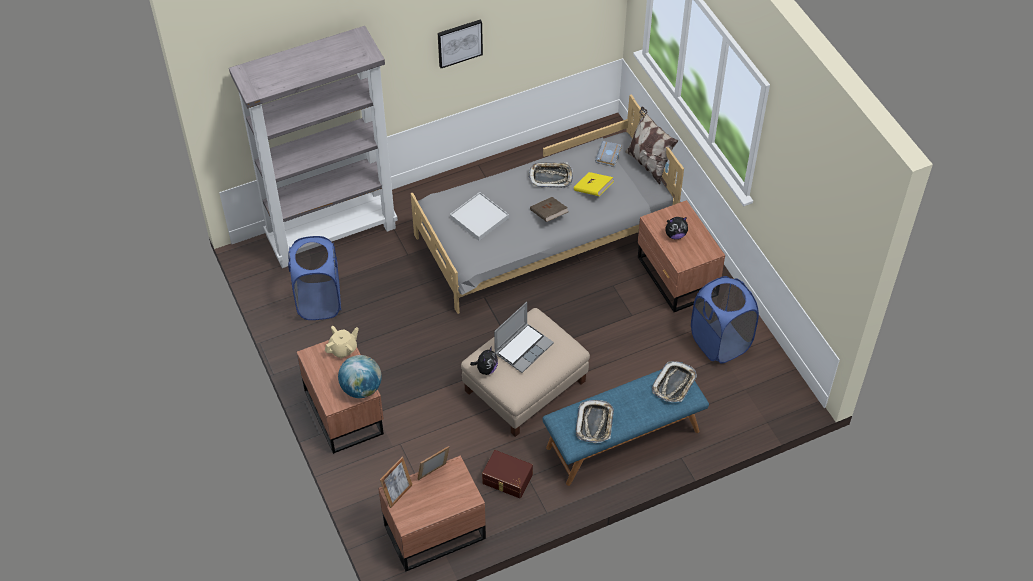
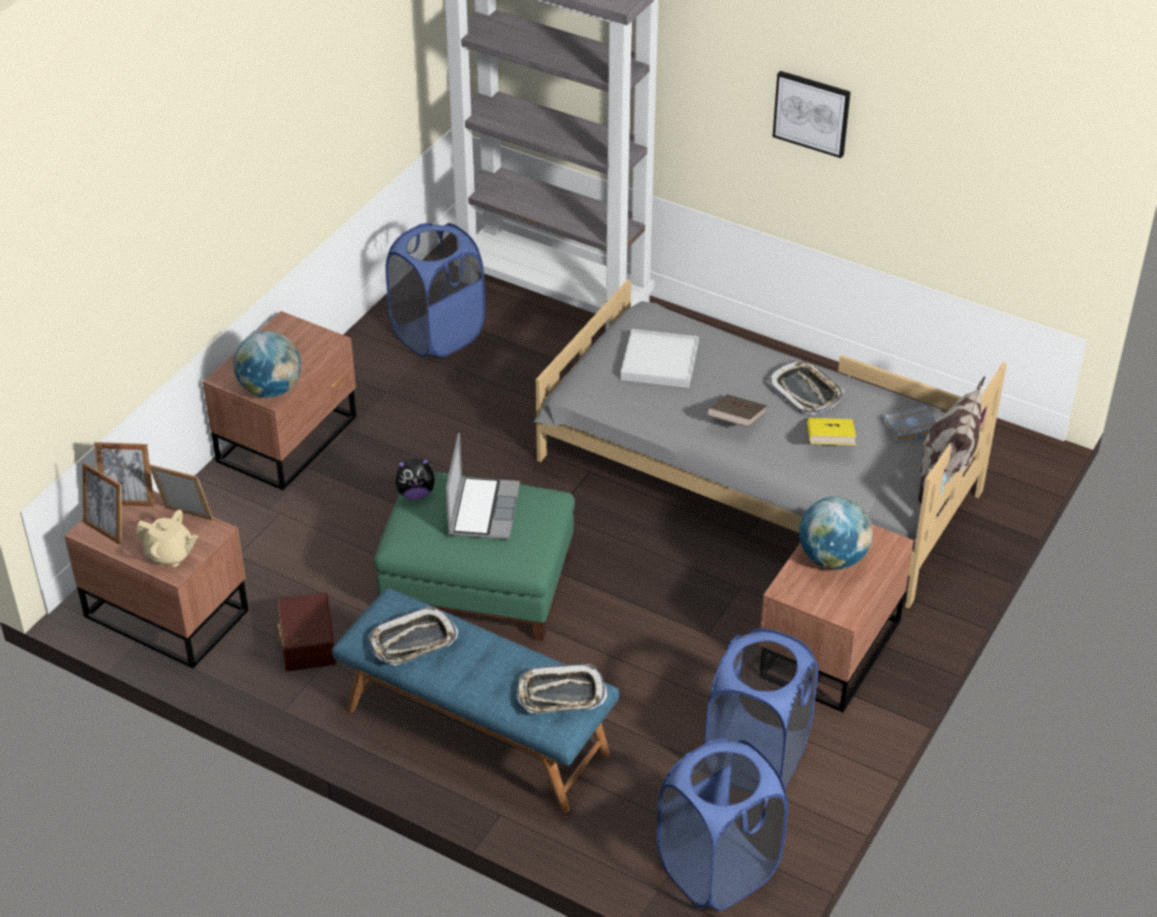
camera: 55 degrees right, 10 degrees down
beige teapot [325,326,359,358] -> beige teapot moved to [136,510,198,567]
beige ottoman [461,308,590,437] -> green ottoman [374,472,575,641]
laptop [494,302,554,373] -> laptop turned 90 degrees counterclockwise [445,433,520,540]
plush toy [666,217,688,239] -> globe [799,496,873,570]
none -> picture frame [82,462,122,545]
none -> blue laundry basket [657,738,788,910]

